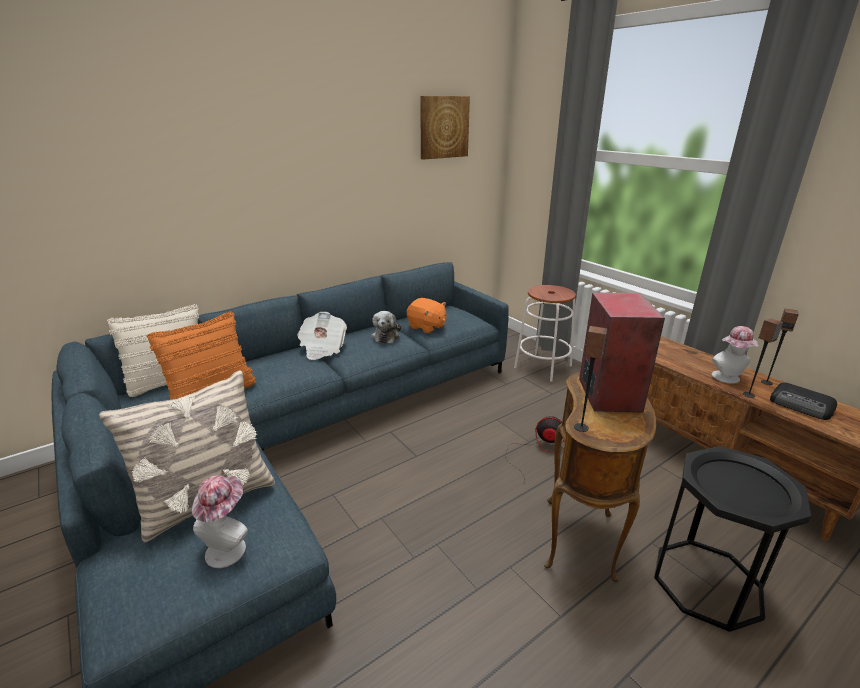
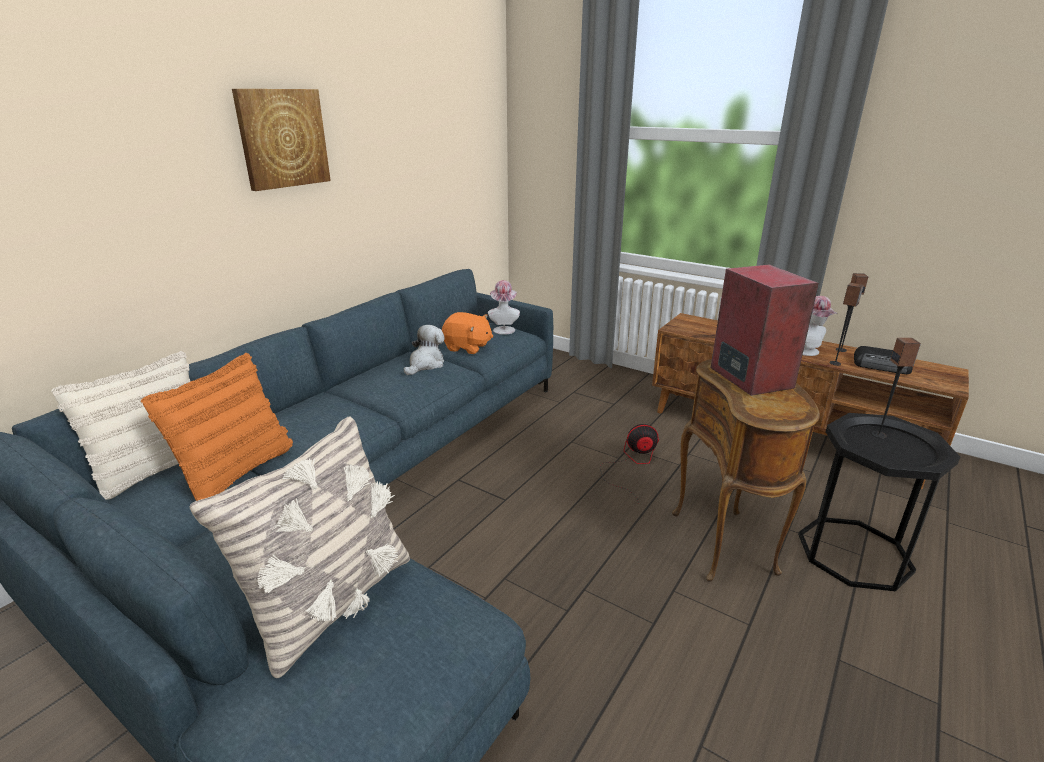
camera: 20 degrees left, 0 degrees up
hat [192,475,248,568] -> hat moved to [488,280,520,335]
newspaper [297,312,347,360] -> none
plush toy [371,311,401,343] -> plush toy turned 135 degrees counterclockwise [404,325,444,375]
picture [420,96,470,160] -> picture moved to [232,89,331,191]
white stool [514,285,576,382] -> none
speaker [574,326,607,432] -> speaker moved to [871,338,921,439]

